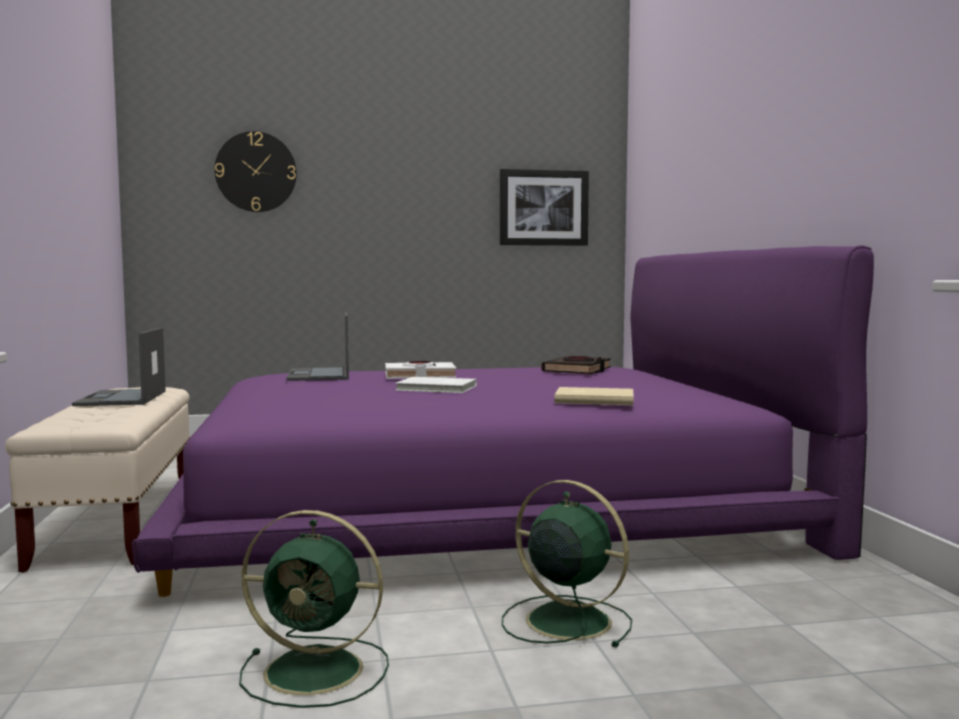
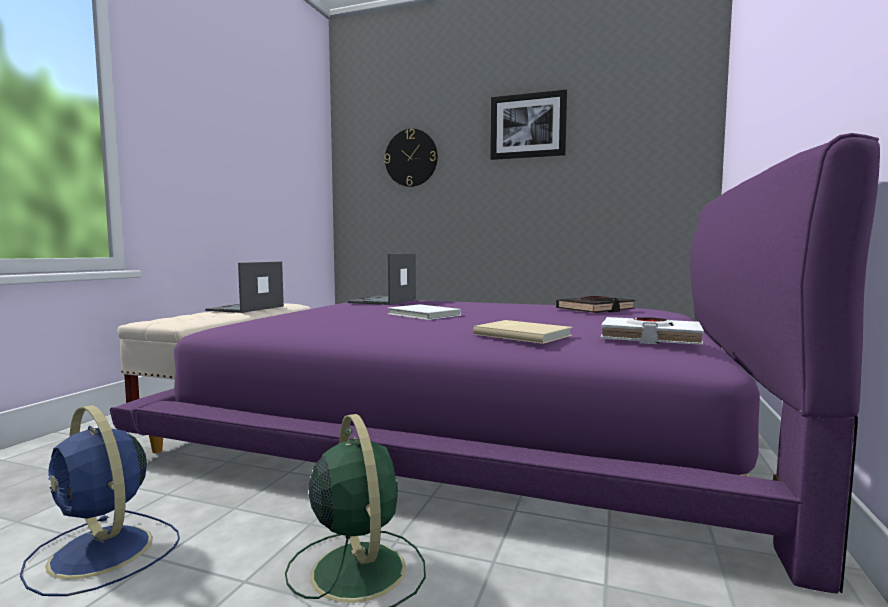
camera: 30 degrees right, 0 degrees up
green fan [239,510,389,708] -> blue fan [20,405,180,596]
white book [385,361,456,379] -> white book moved to [601,317,704,345]
picture [500,169,589,246] -> picture moved to [490,90,567,160]

